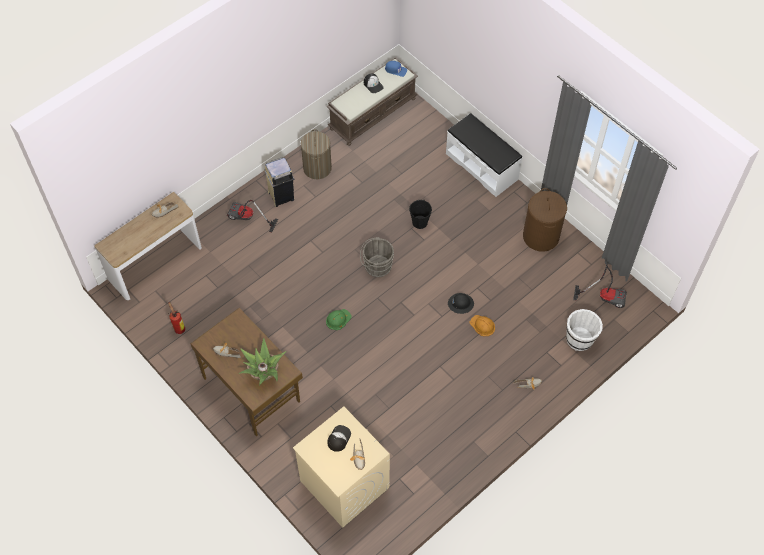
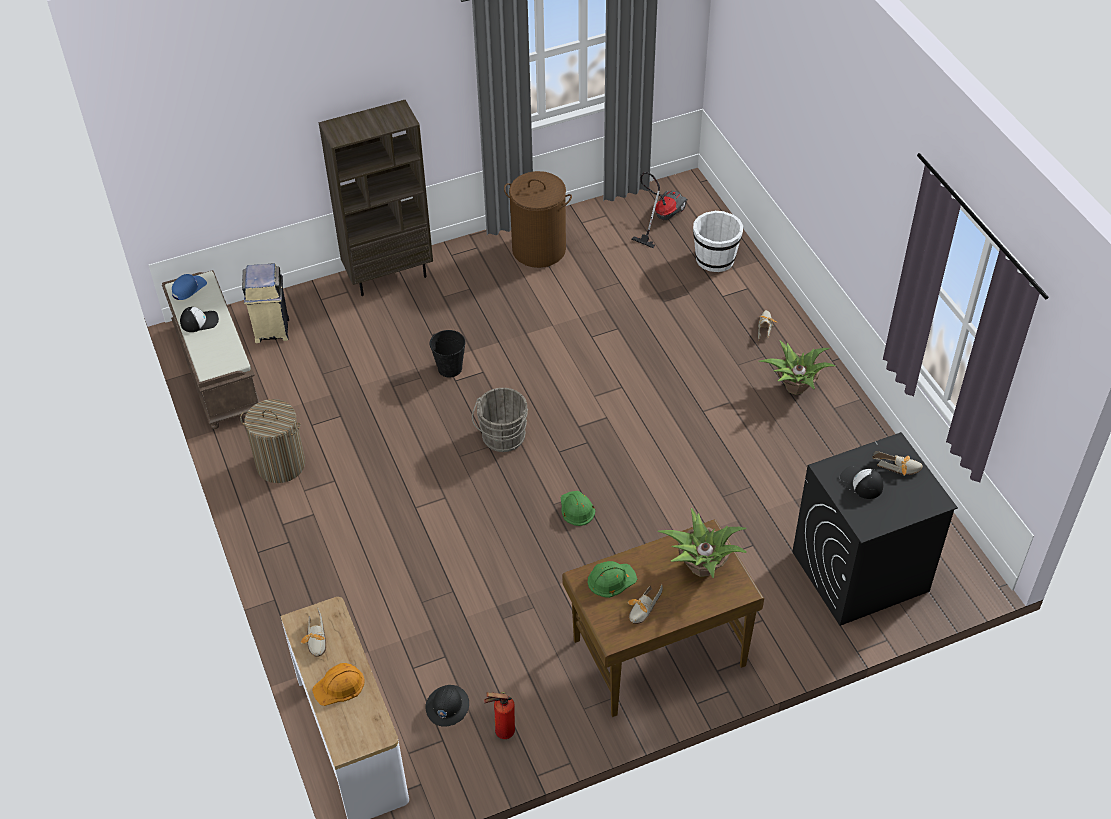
camera: 70 degrees left, 10 degrees down
vacuum cleaner [227,200,278,233] -> none
beige trash can [264,157,294,207] -> beige trash can moved to [242,263,289,343]
beige washing machine [293,407,390,528] -> black washing machine [793,432,958,626]
white bench [446,113,522,197] -> brown bookcase [319,100,433,296]
black hard hat [448,293,474,314] -> black hard hat moved to [425,685,469,727]
orange hard hat [469,315,495,336] -> orange hard hat moved to [312,663,364,706]
none -> green hard hat [588,561,637,598]
none -> potted plant [759,340,836,395]

